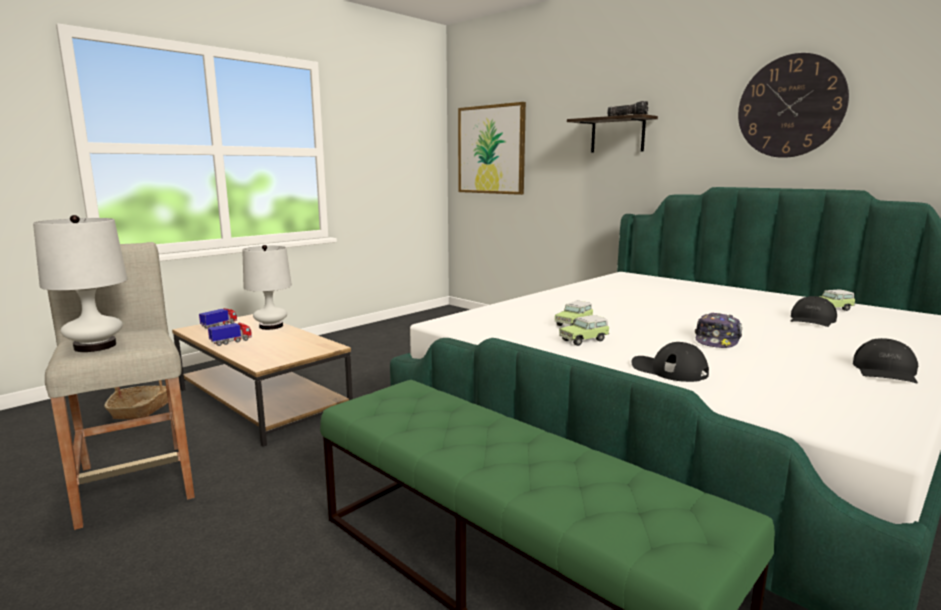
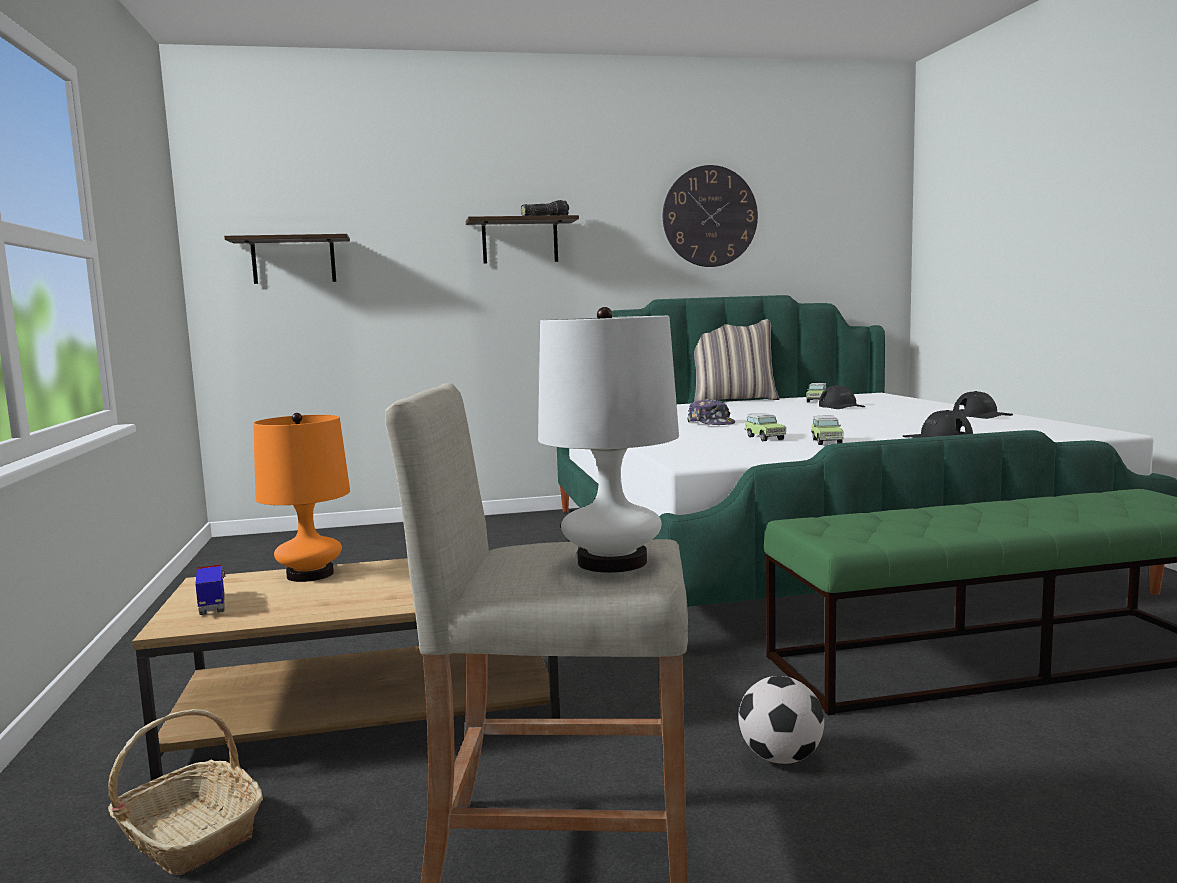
camera: 55 degrees left, 5 degrees down
toy truck [208,323,252,346] -> none
white table lamp [242,245,292,330] -> orange table lamp [253,413,350,582]
picture [458,102,526,195] -> shelf [224,234,350,284]
cap [695,312,742,348] -> cap moved to [687,399,735,425]
none -> pillow [694,319,779,402]
none -> football [738,676,824,764]

